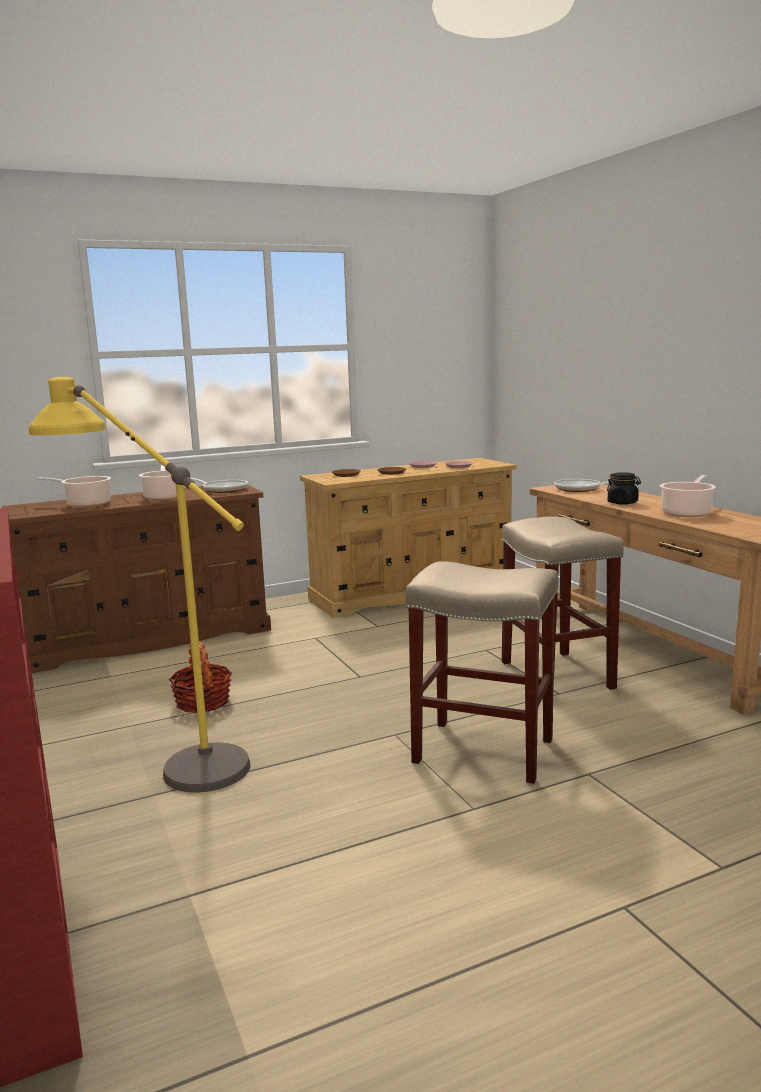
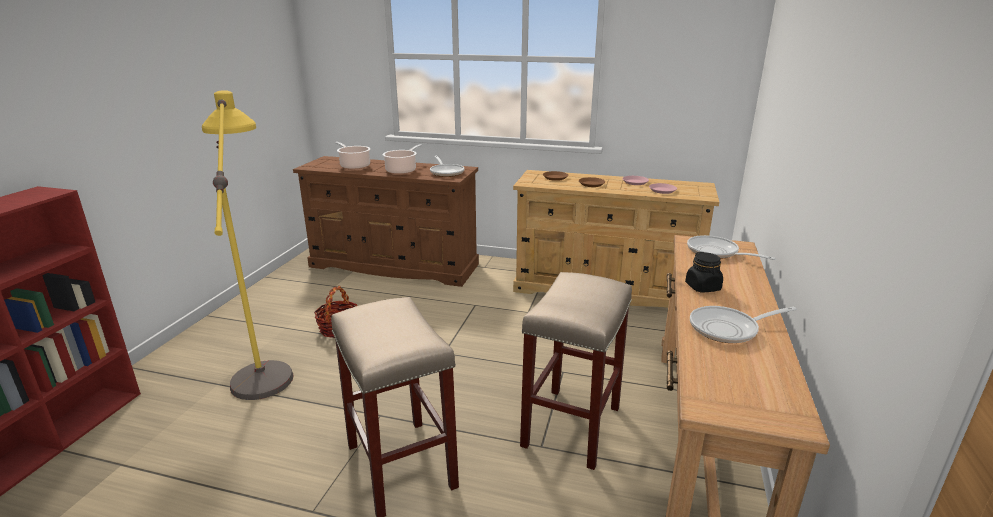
camera: 40 degrees right, 10 degrees up
cooking pot [660,475,716,517] -> frying pan [690,306,797,343]

